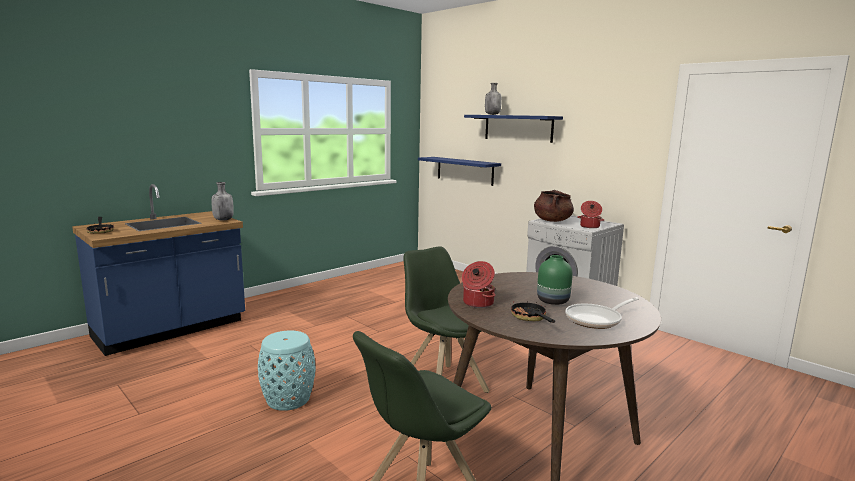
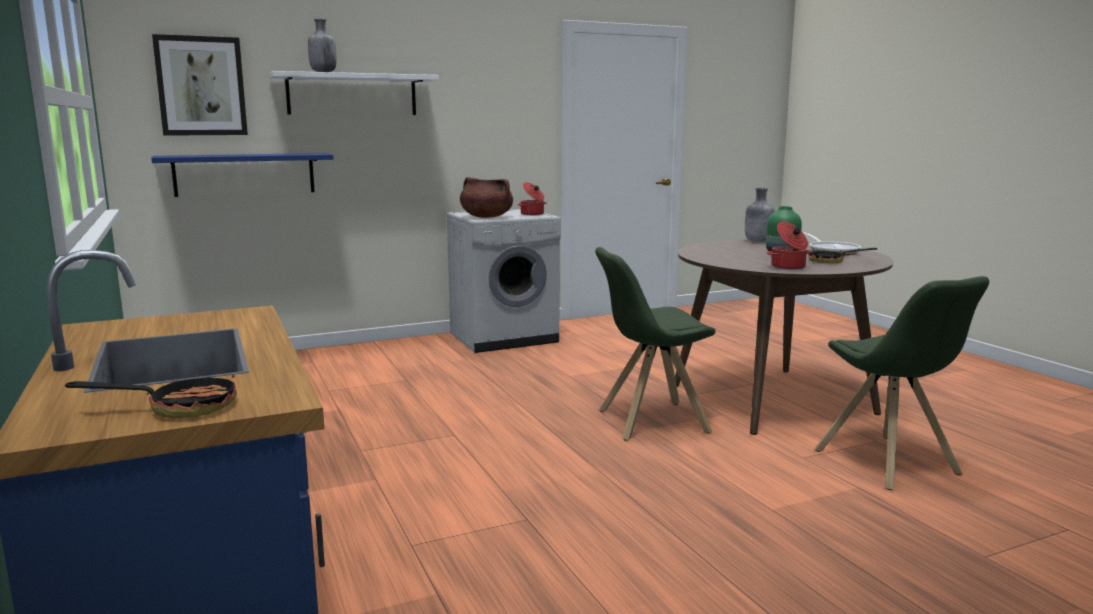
camera: 70 degrees left, 0 degrees up
grey bottle [211,182,234,221] -> grey bottle moved to [745,188,775,242]
turquoise stool [258,331,315,411] -> none
blue shelf [464,115,563,143] -> white shelf [269,71,439,115]
none -> picture [152,34,248,136]

